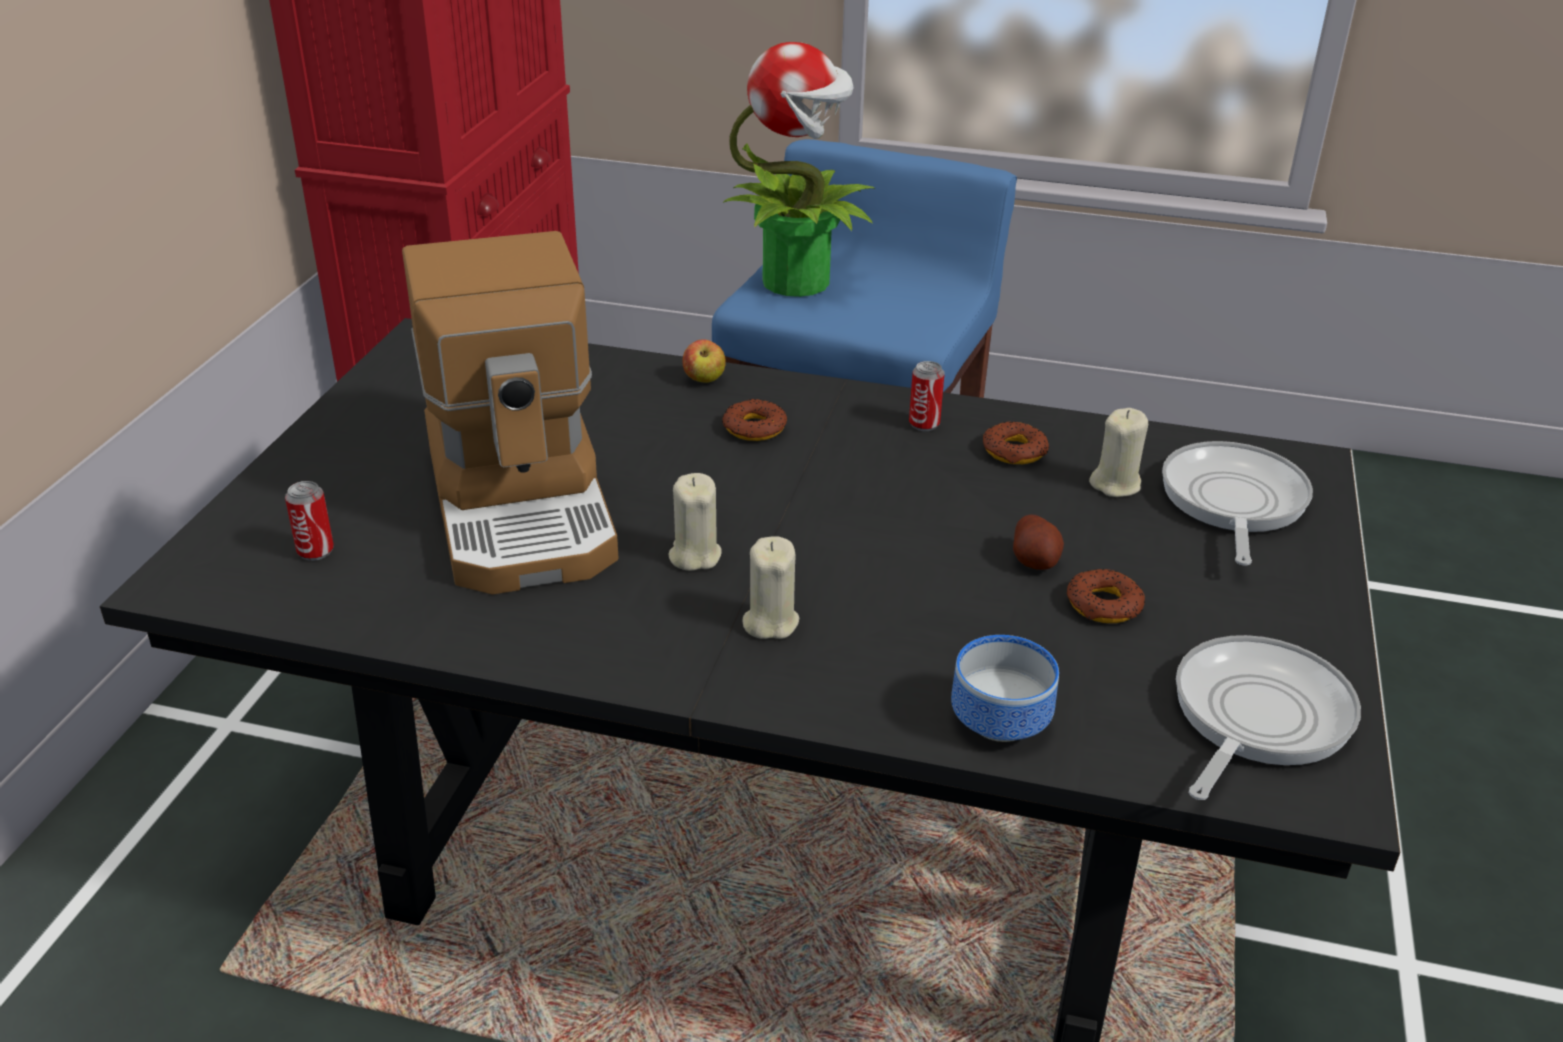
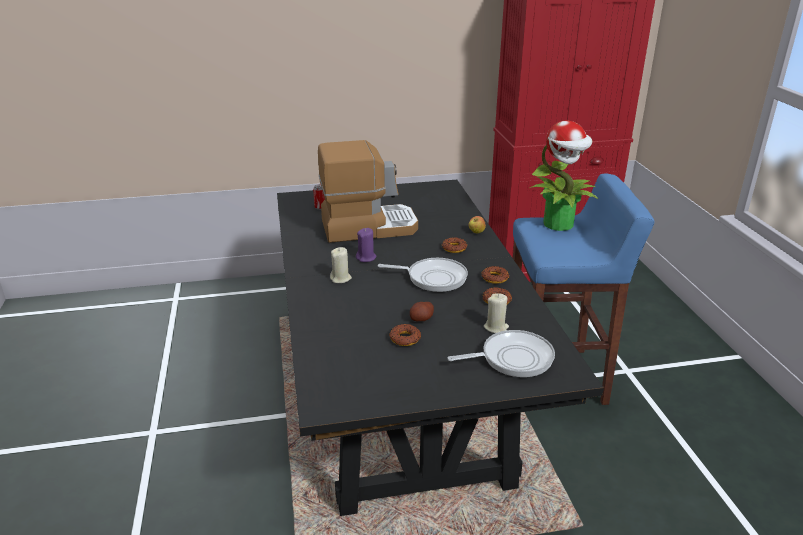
camera: 65 degrees right, 5 degrees down
coffee machine [402,231,618,595] -> coffee machine turned 150 degrees counterclockwise [318,140,418,243]
beige candle [668,473,722,571] -> purple candle [356,228,376,262]
can [909,361,944,431] -> donut [481,266,510,284]
bowl [951,635,1059,742] -> none
frying pan [1176,635,1361,800] -> frying pan moved to [378,258,468,292]

